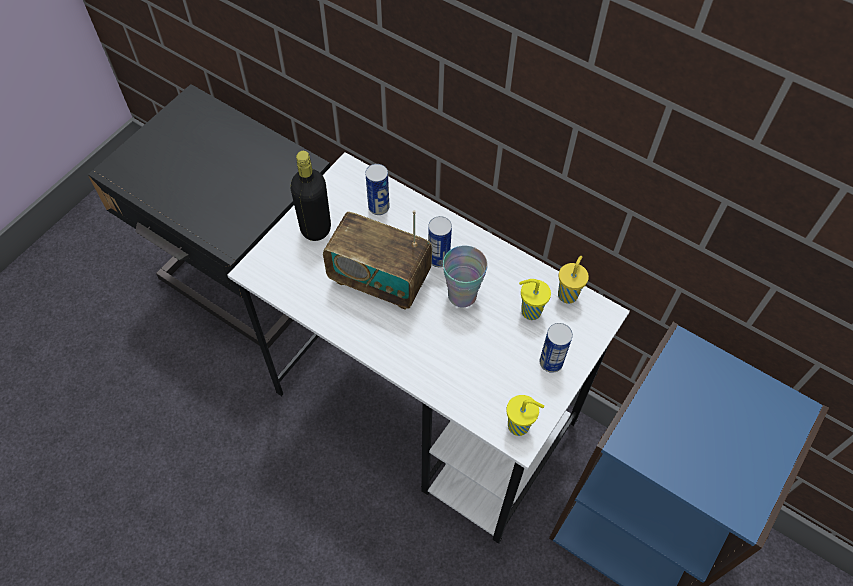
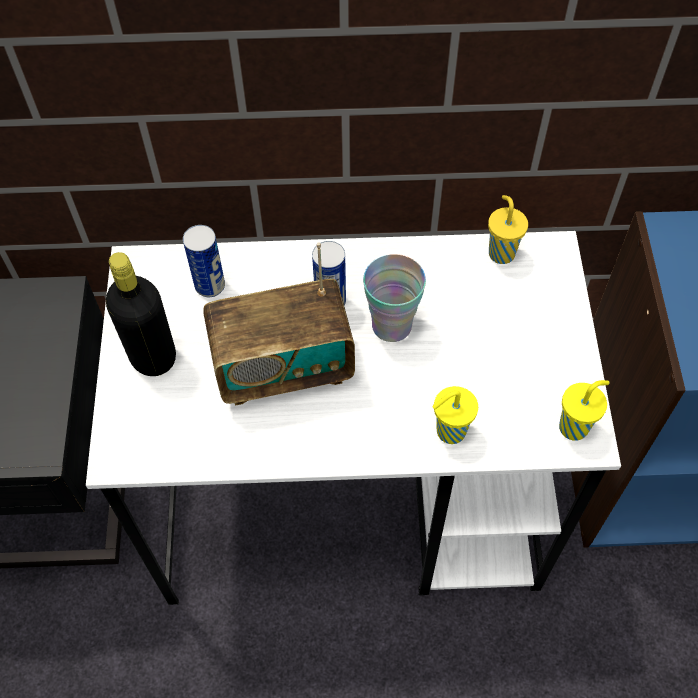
camera: 35 degrees left, 0 degrees up
yellow cup [519,279,551,320] -> yellow cup moved to [432,386,478,444]
can [539,323,573,373] -> none

